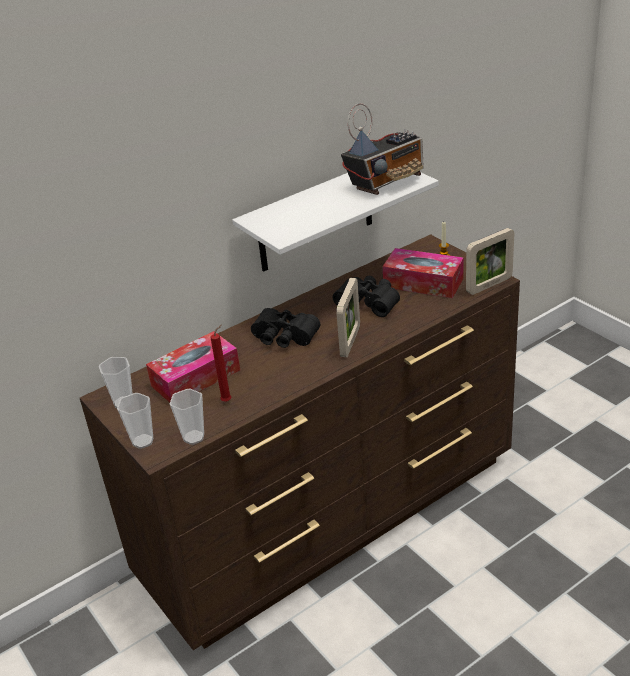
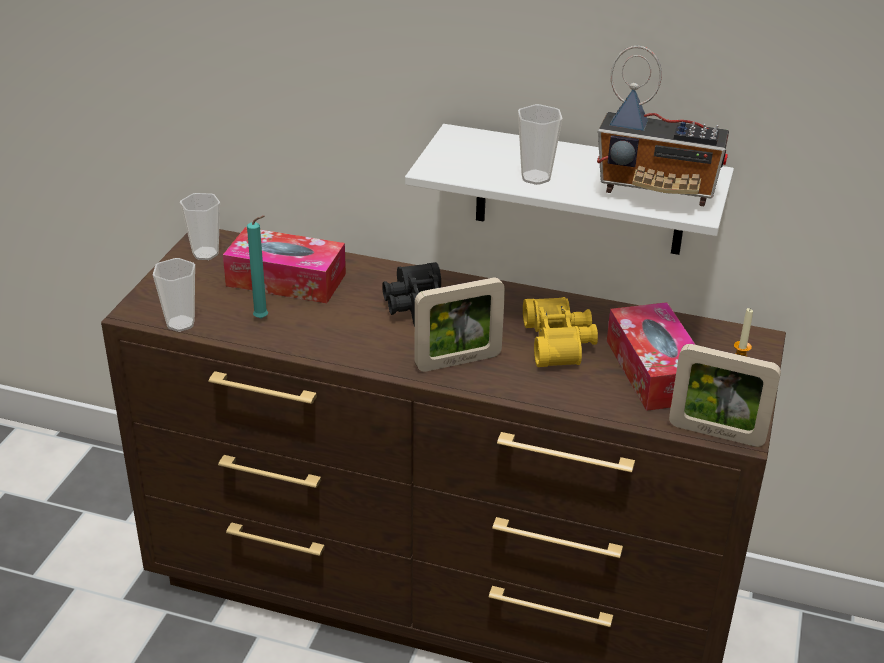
camera: 50 degrees right, 0 degrees up
cup [117,393,153,449] -> cup moved to [518,104,563,185]
red candle [210,325,231,402] -> turquoise candle [247,216,268,319]
black binoculars [333,275,400,317] -> yellow binoculars [523,297,598,367]

